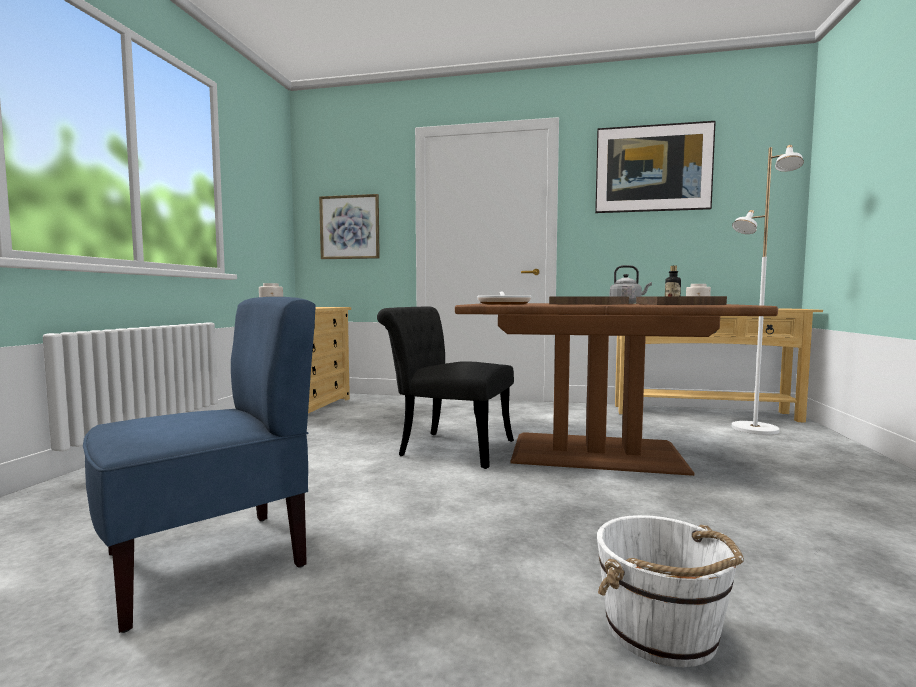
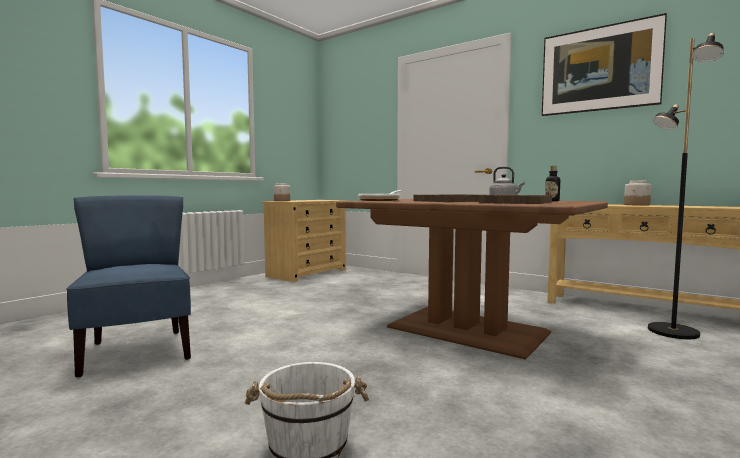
camera: 25 degrees right, 0 degrees up
blue chair [83,297,316,633] -> blue chair turned 105 degrees counterclockwise [66,195,191,378]
picture [319,194,380,259] -> none
black chair [377,306,514,469] -> none
white floor lamp [732,145,804,435] -> black floor lamp [648,33,724,339]

